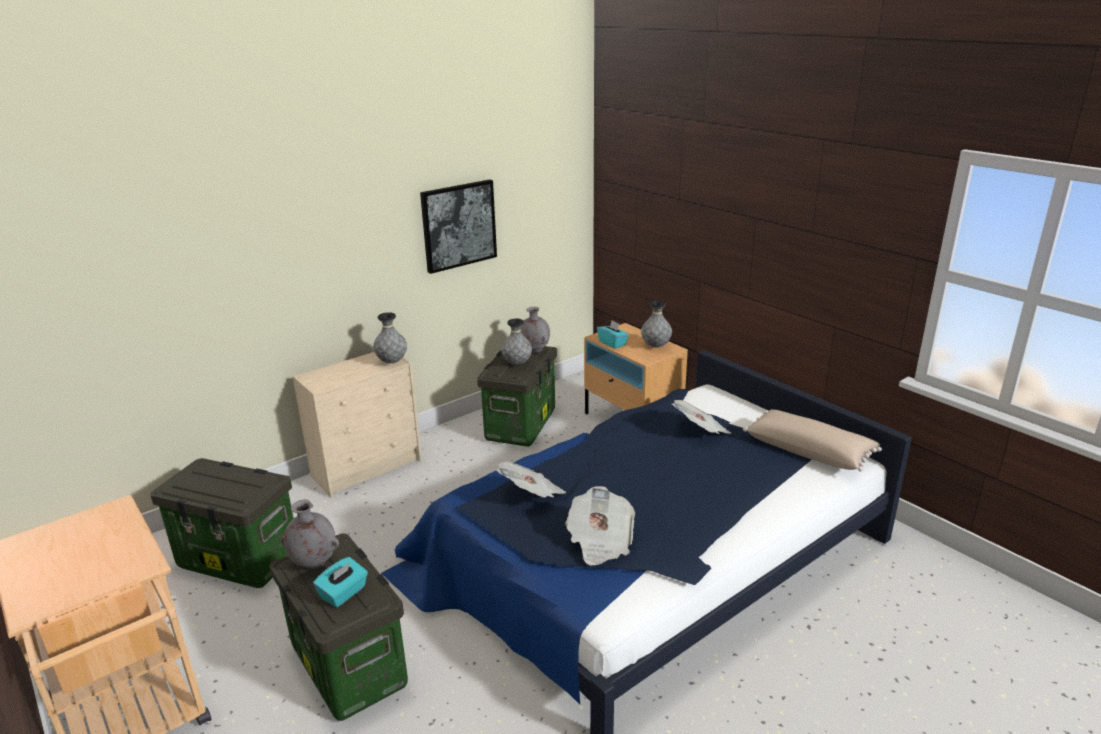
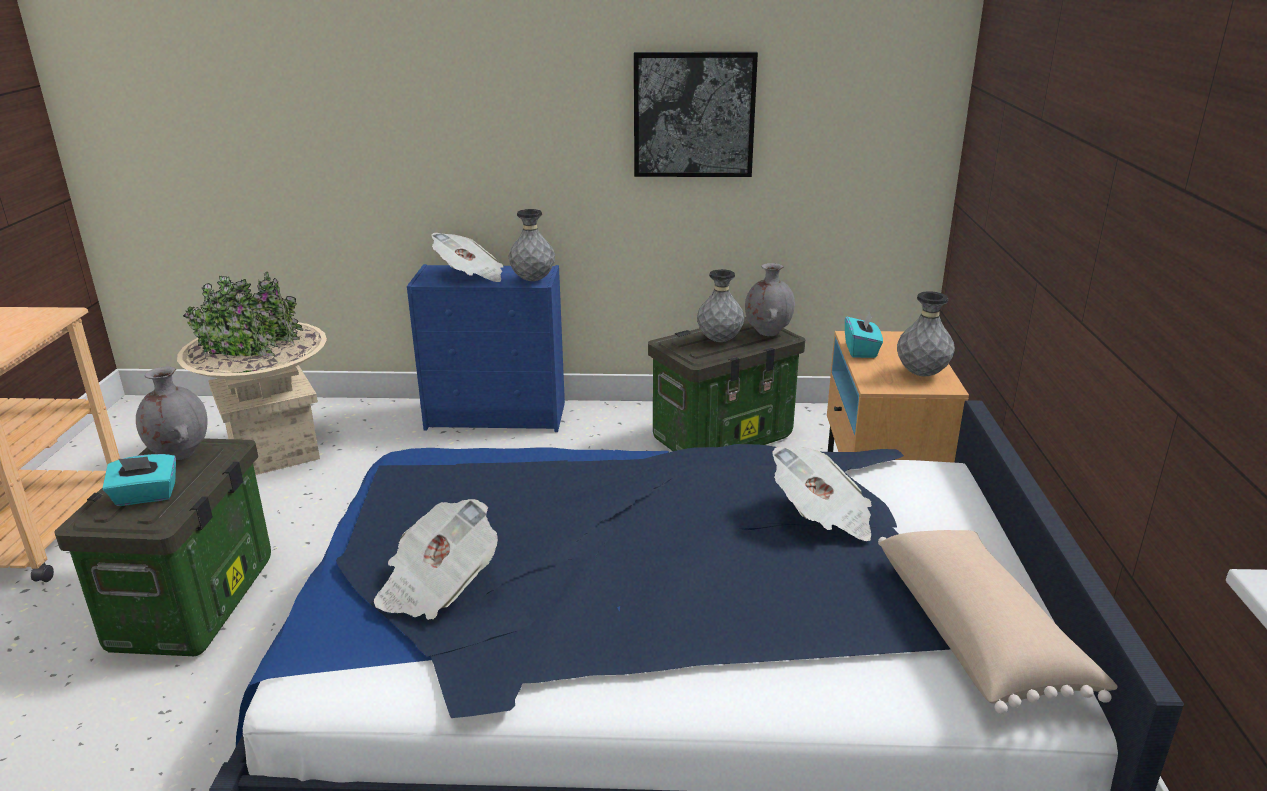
camera: 40 degrees right, 0 degrees up
storage box [150,458,294,588] -> beige planter [177,272,327,475]
beige dresser [292,352,422,498] -> blue dresser [407,264,565,432]
newspaper [496,461,566,498] -> newspaper moved to [431,233,503,282]

